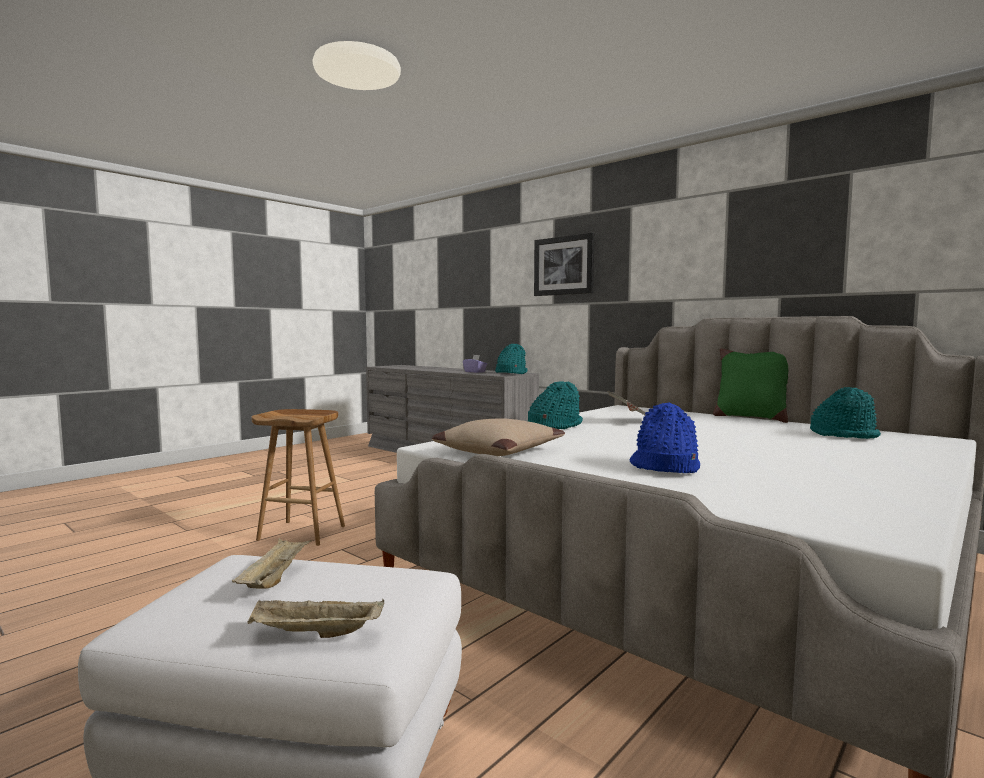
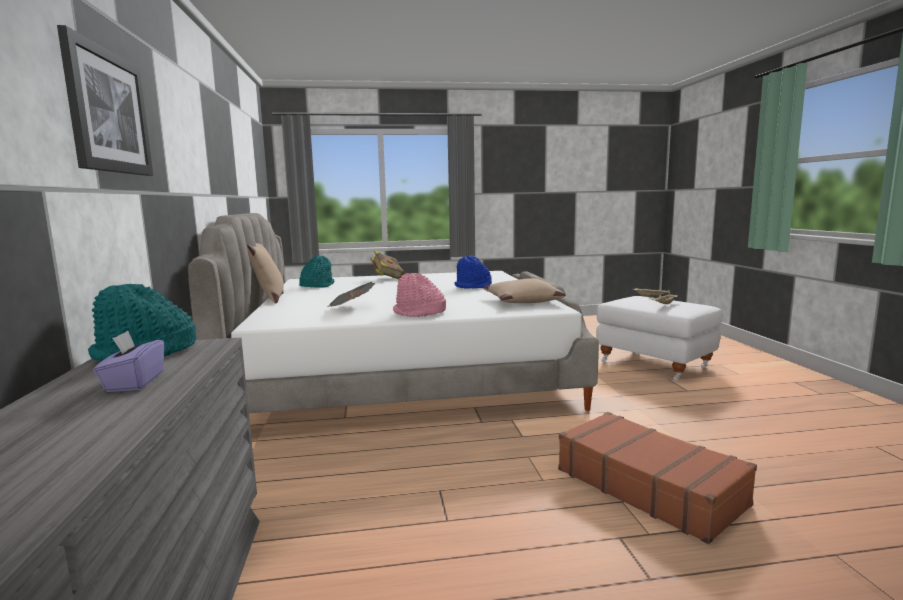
camera: 140 degrees left, 5 degrees up
brown stool [251,409,345,546] -> brown suitcase [558,412,757,544]
turquoise hat [528,381,583,429] -> pink hat [393,273,446,317]
green pillow [713,348,788,423] -> beige pillow [247,243,284,303]
none -> book [370,250,403,279]

